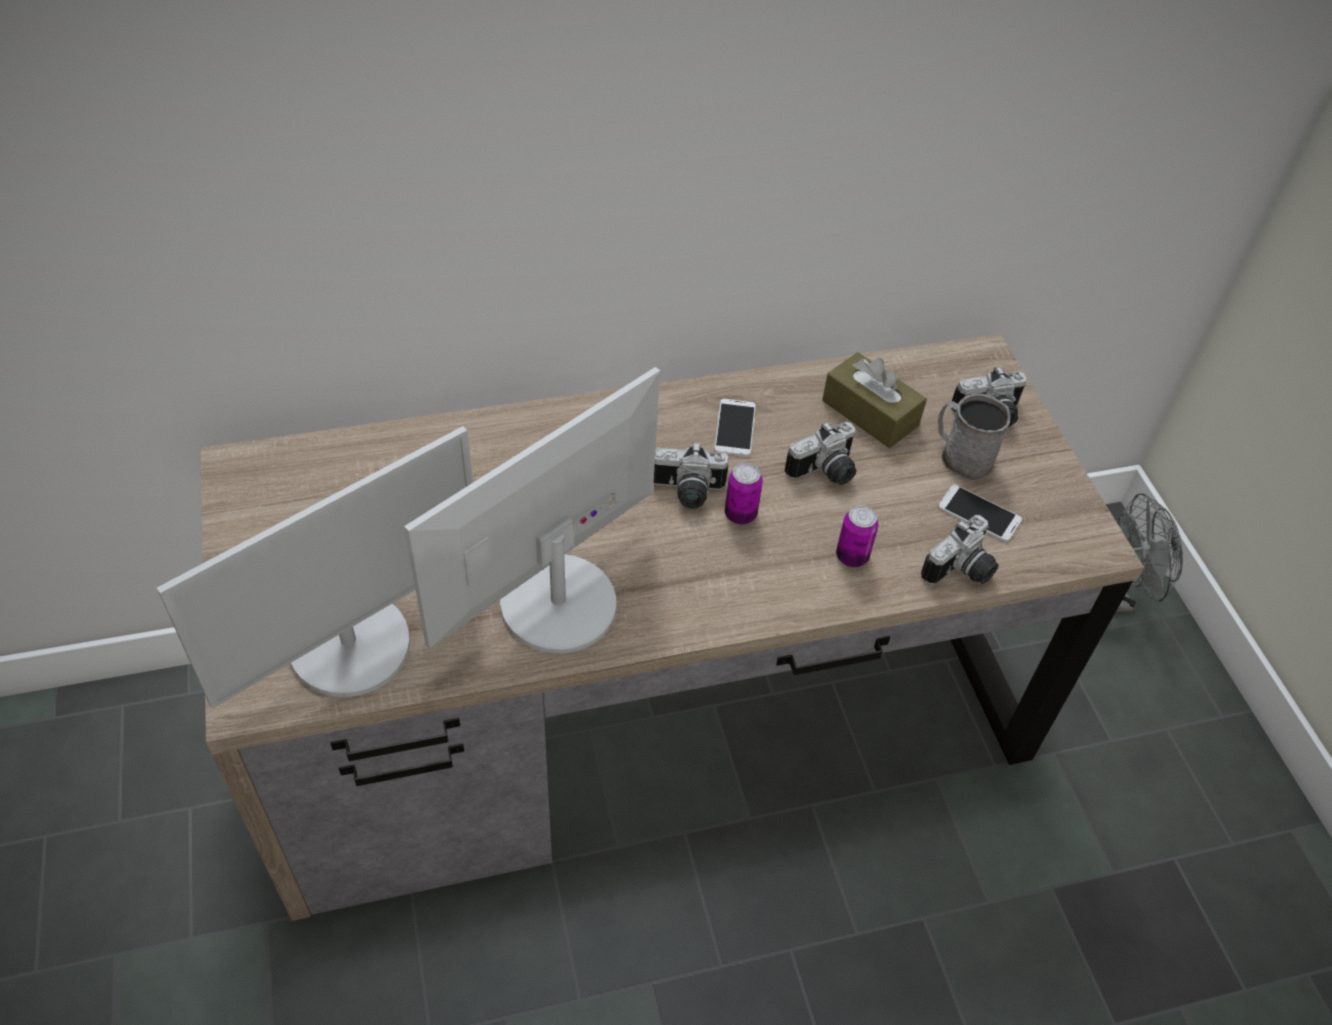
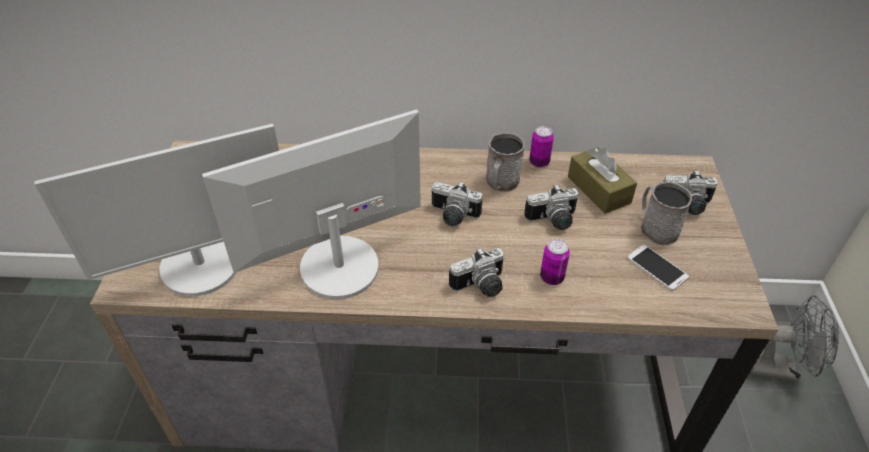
camera: 20 degrees right, 5 degrees down
phone [714,399,756,457] -> grey mug [486,132,525,192]
can [725,463,763,525] -> can moved to [529,126,554,167]
camera [921,515,999,585] -> camera moved to [449,248,504,297]

